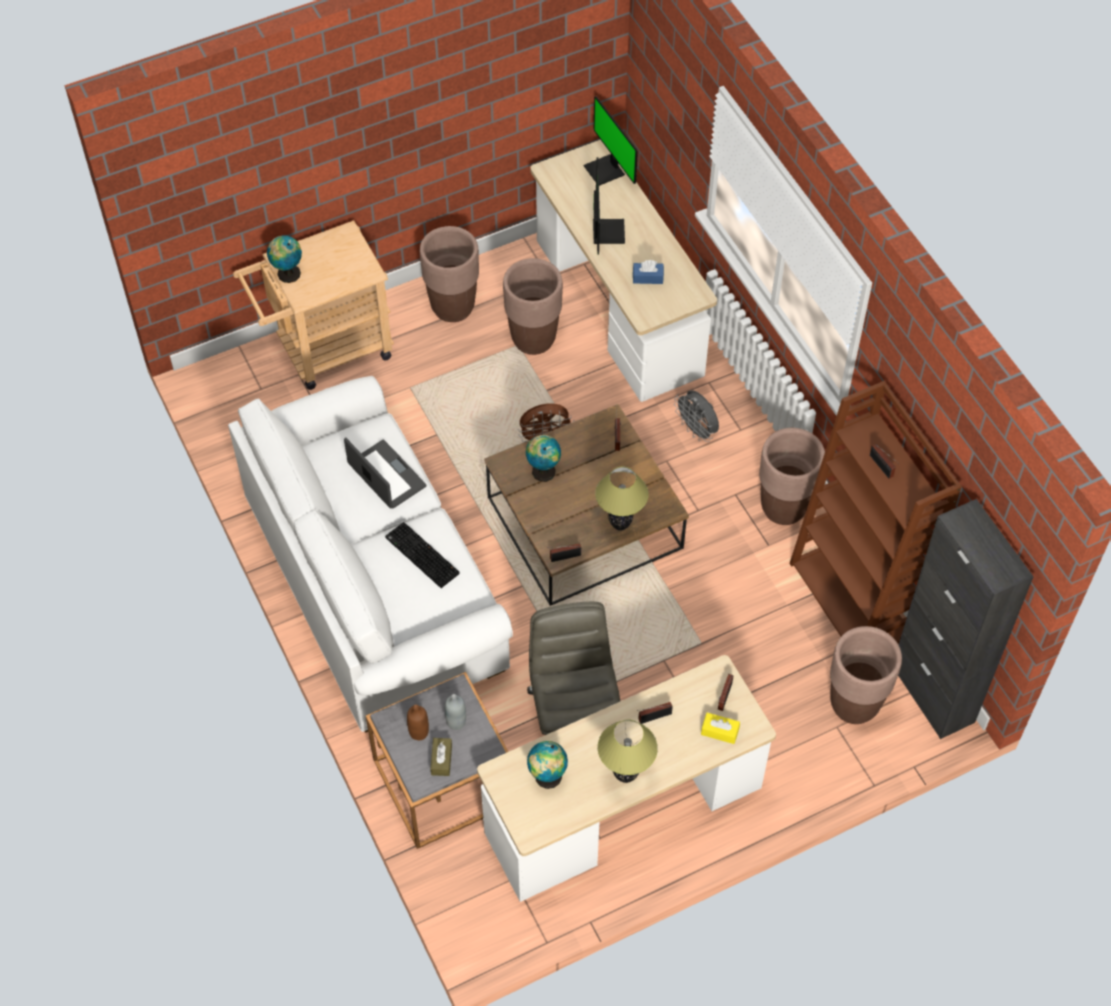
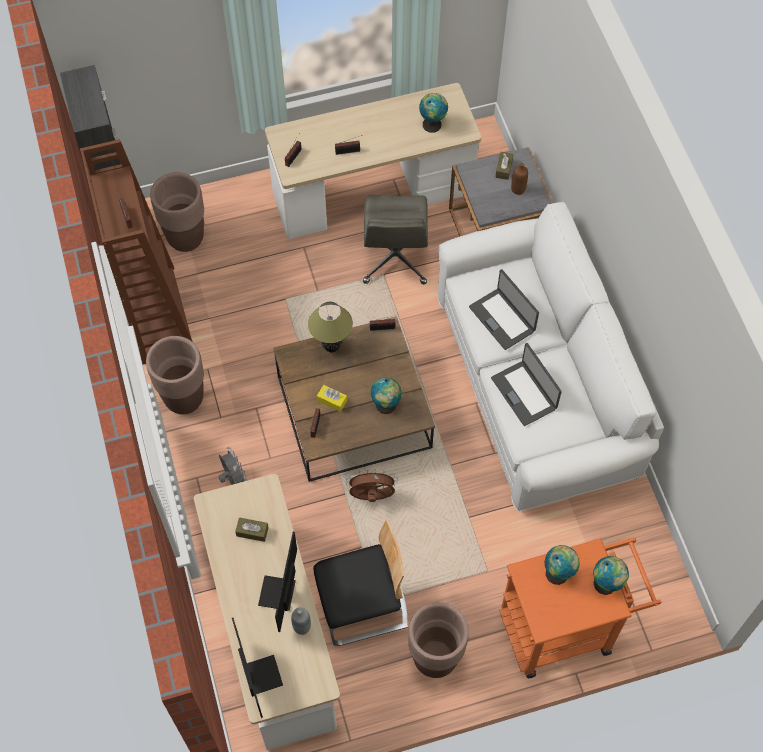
camera: 170 degrees left, 5 degrees up
beige cart [233,220,394,390] -> orange cart [499,538,662,678]
keyboard [385,522,460,588] -> laptop [469,269,539,350]
grey bottle [445,694,466,730] -> grey bottle moved to [291,608,311,635]
brown planter [503,258,563,355] -> chair [313,519,408,646]
table lamp [598,720,658,783] -> none
blue tissue box [633,260,664,284] -> brown tissue box [235,517,269,542]
yellow tissue box [701,713,740,744] -> yellow tissue box moved to [317,385,347,412]
none -> globe [545,545,580,585]

